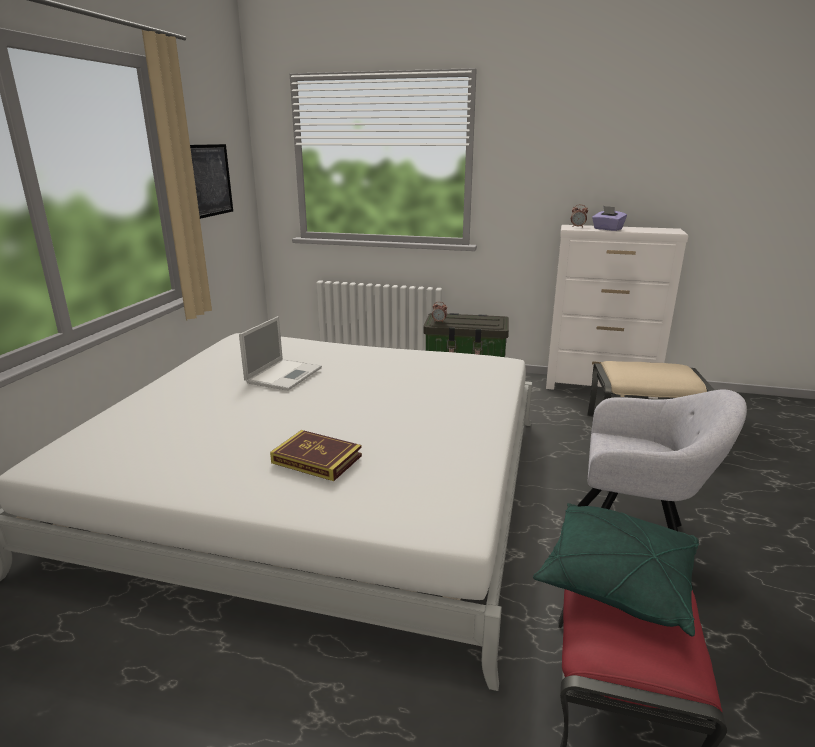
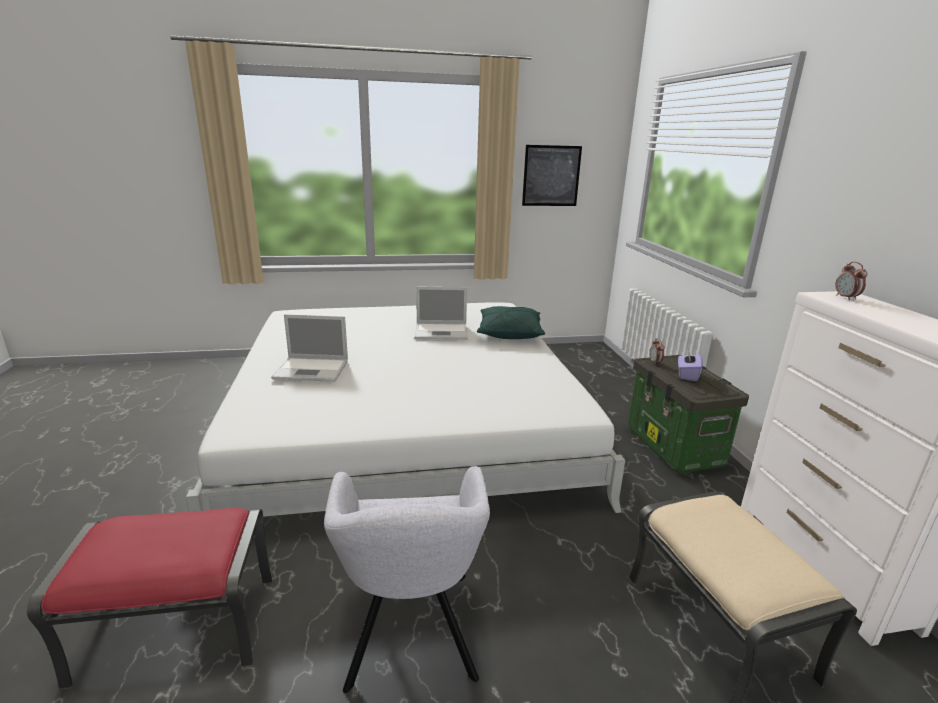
camera: 65 degrees right, 0 degrees up
book [270,430,362,481] -> laptop [271,314,348,382]
green pillow [533,503,699,636] -> green pillow moved to [477,306,545,339]
purple tissue box [592,206,627,231] -> purple tissue box moved to [678,351,703,381]

